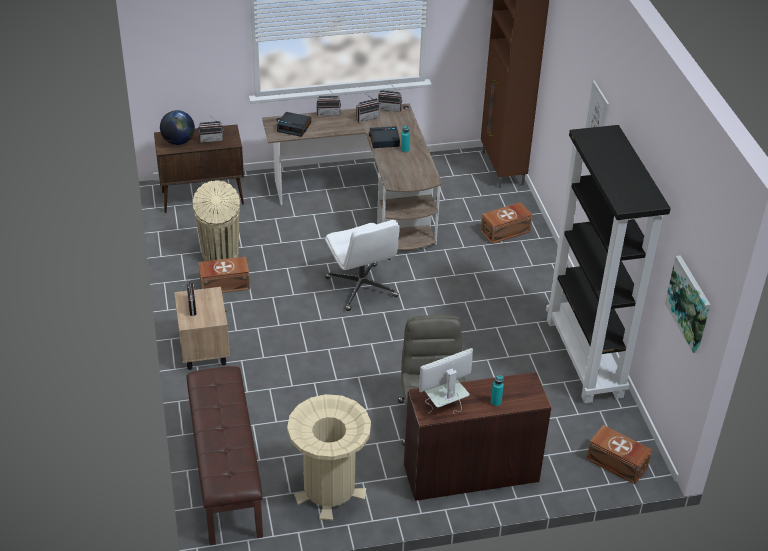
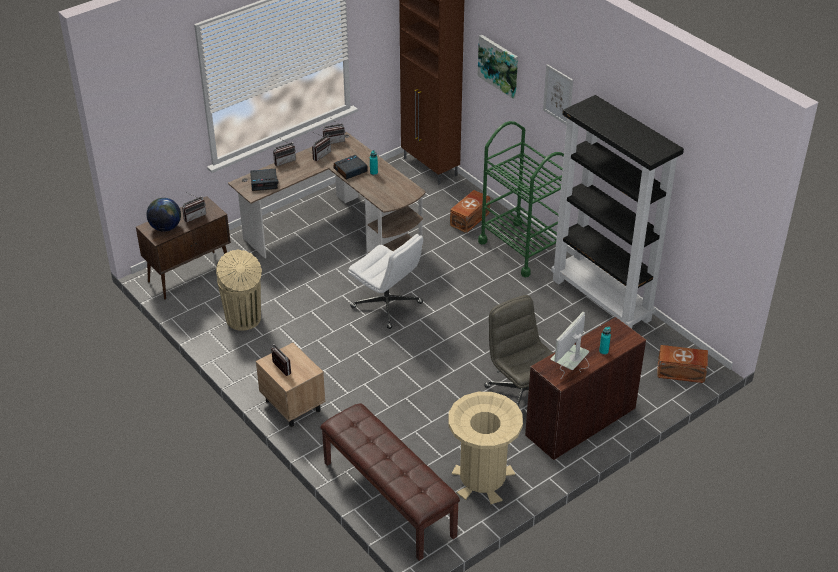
camera: 25 degrees left, 0 degrees up
brown storage box [199,257,250,293] -> none
picture [665,255,710,353] -> picture moved to [478,35,518,99]
none -> green cart [478,121,564,278]

